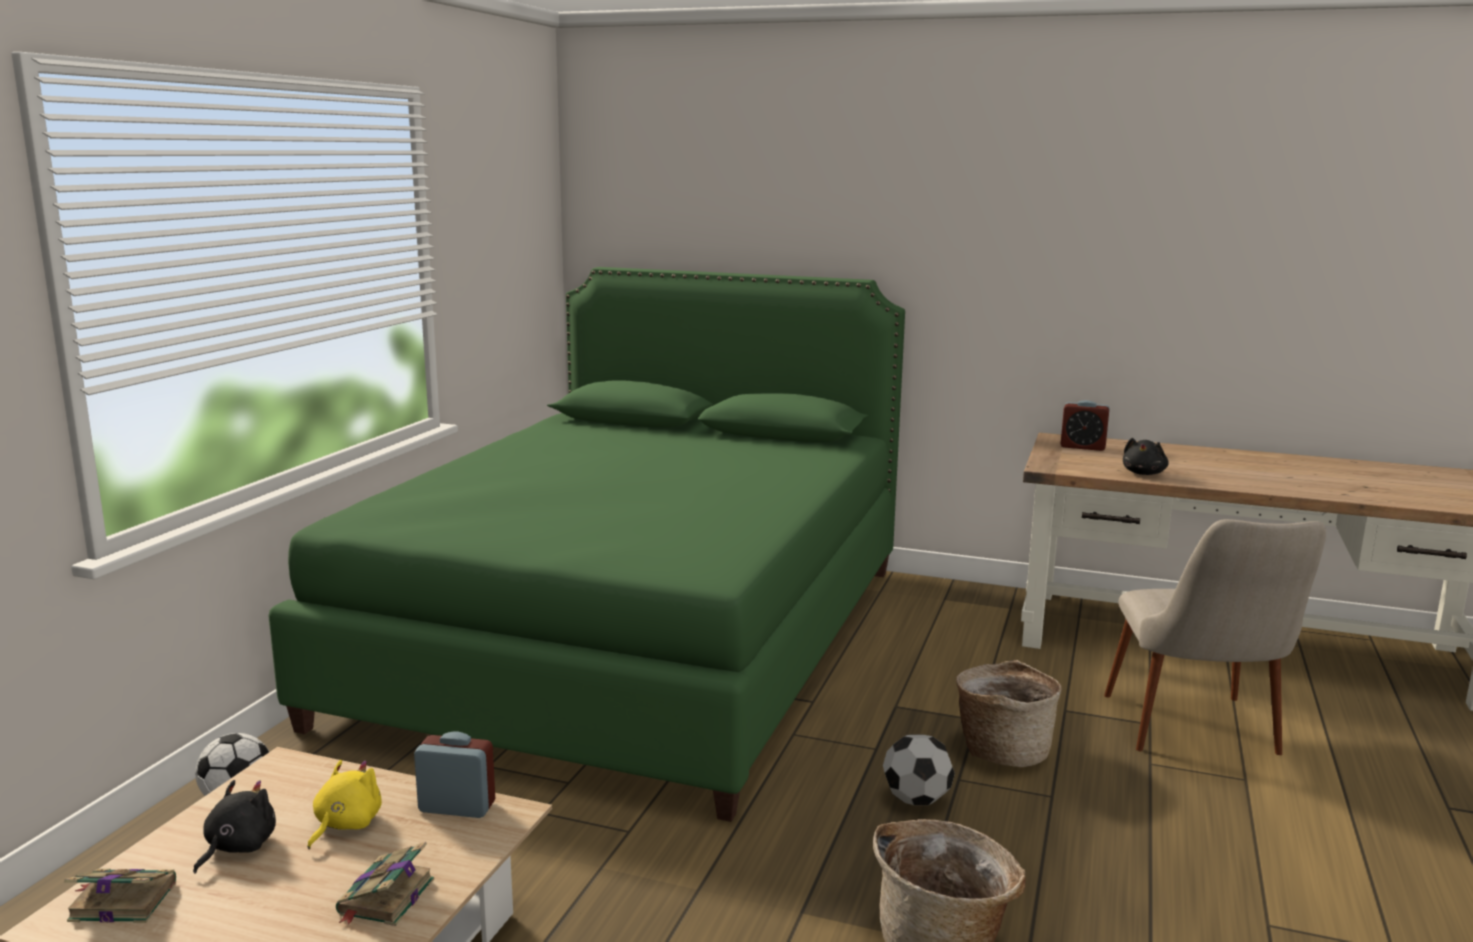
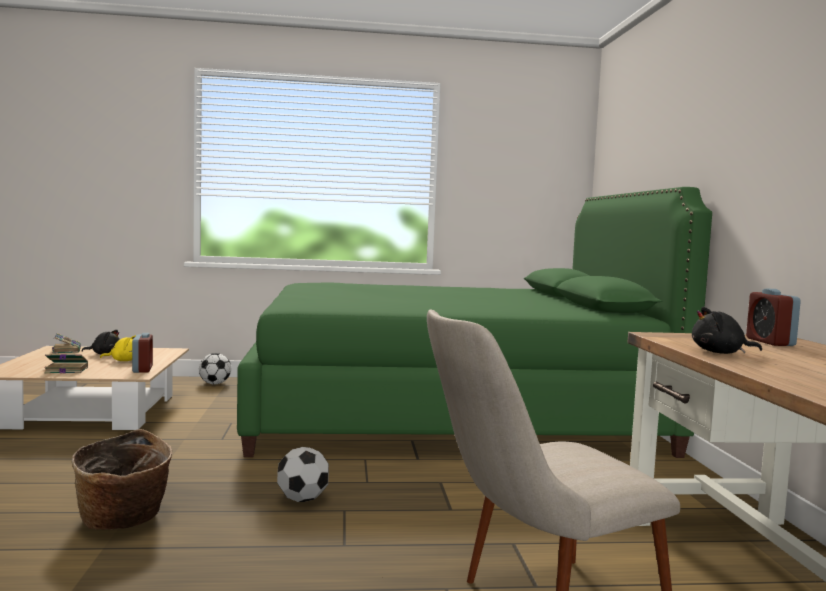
camera: 65 degrees right, 10 degrees down
basket [956,660,1061,767] -> none

